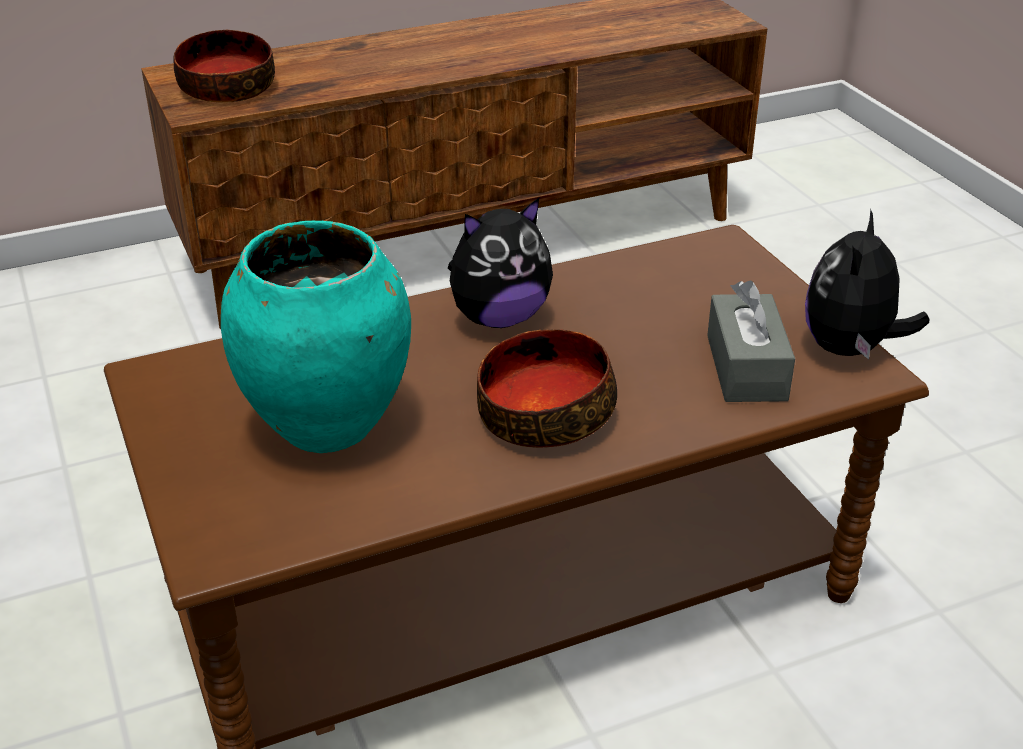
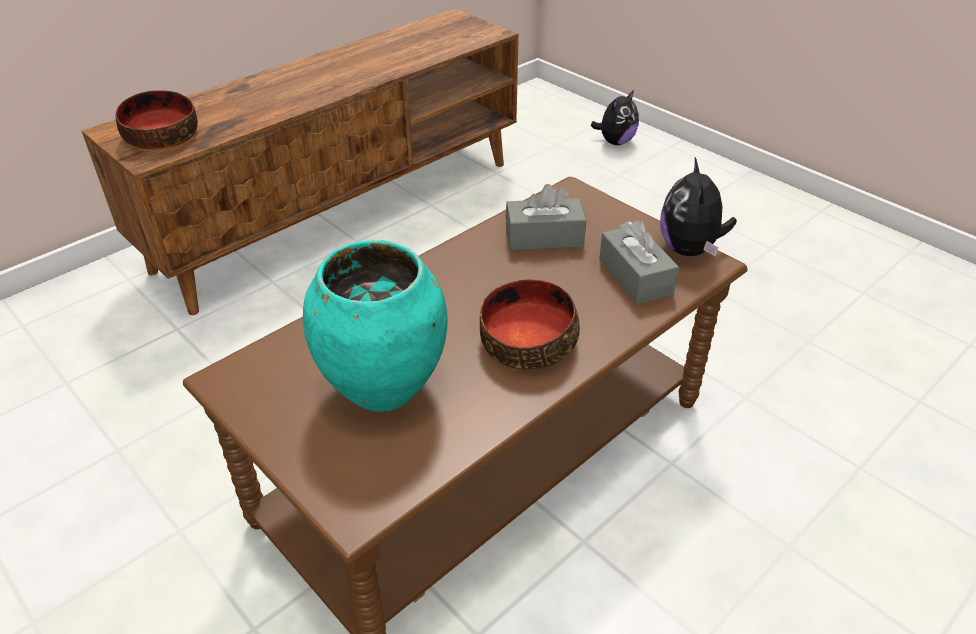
camera: 20 degrees left, 5 degrees up
plush toy [448,198,553,328] -> plush toy moved to [591,90,639,145]
none -> grey tissue box [505,184,586,250]

